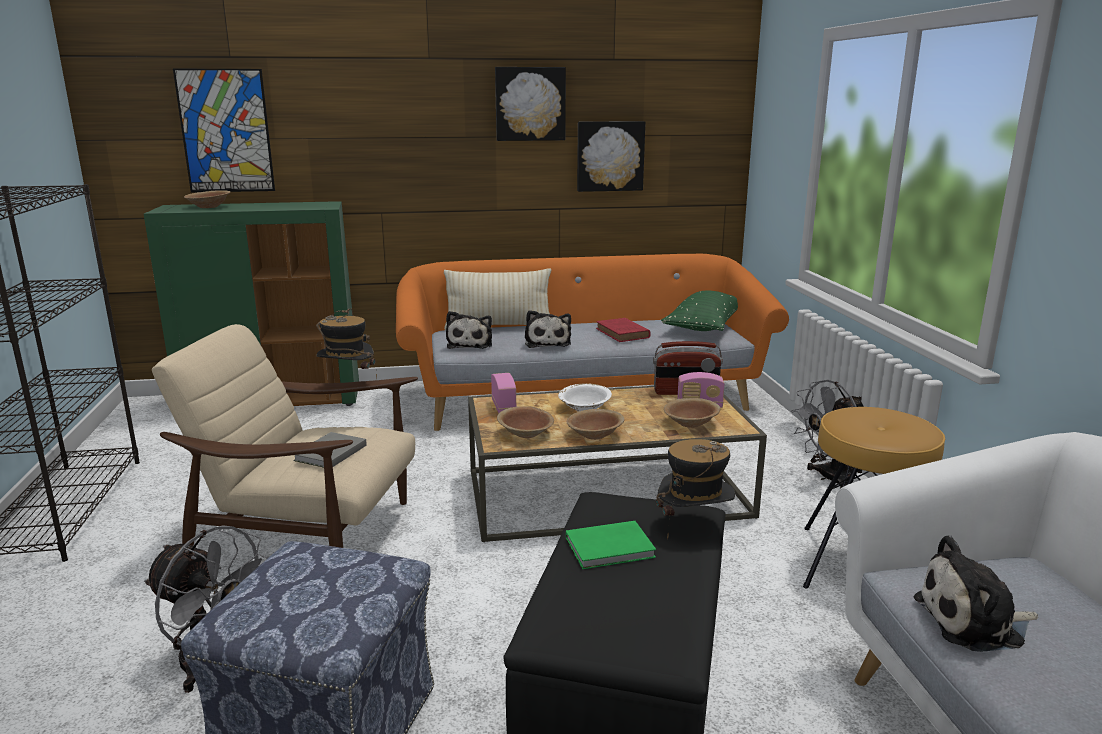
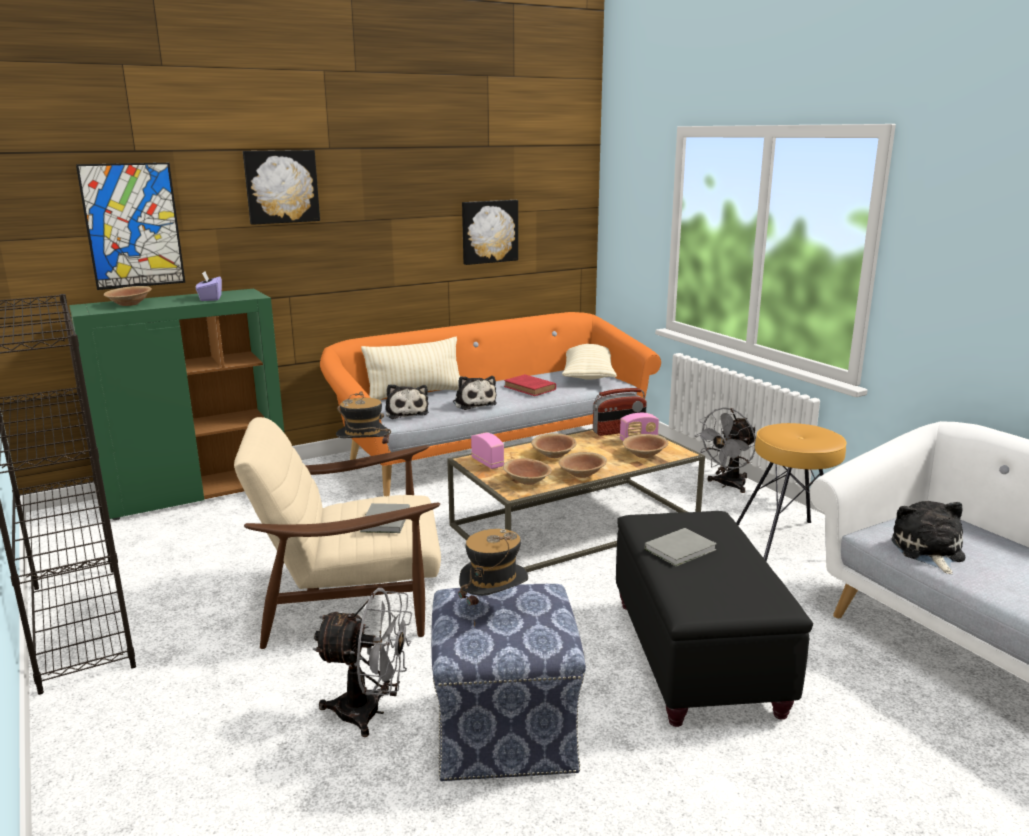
camera: 20 degrees left, 0 degrees up
picture [495,67,566,141] -> picture moved to [243,150,320,225]
white bowl [558,383,612,412] -> brown bowl [531,433,577,458]
green book [566,521,656,569] -> grey book [645,528,717,567]
hat [656,439,735,540] -> hat moved to [458,529,528,626]
green pillow [661,290,738,331] -> beige pillow [562,344,617,379]
plush toy [914,535,1038,652] -> plush toy turned 120 degrees clockwise [892,501,965,574]
none -> purple tissue box [196,271,222,301]

